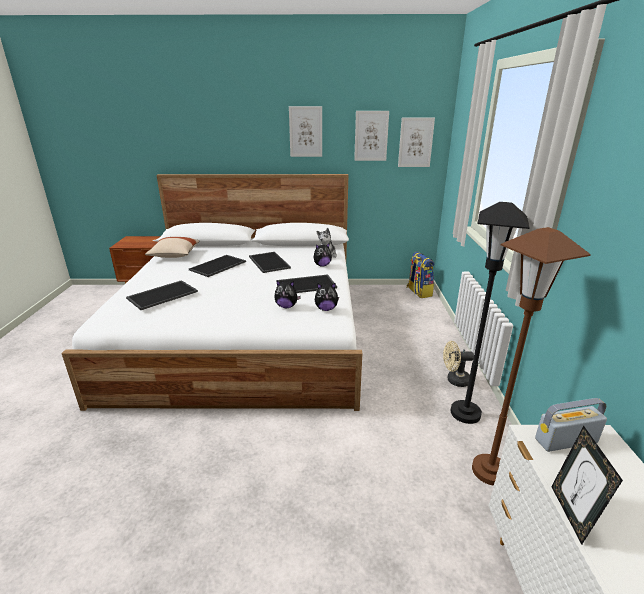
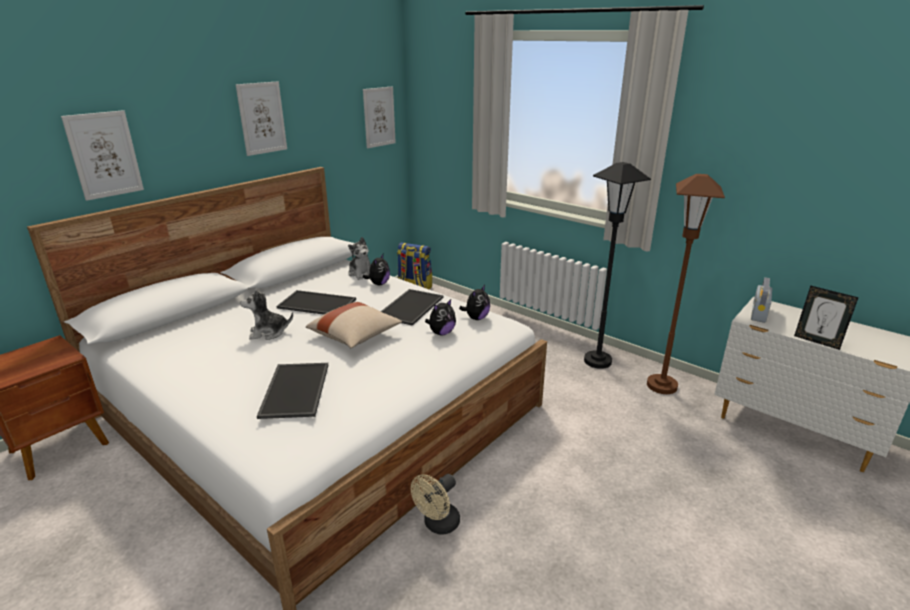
camera: 50 degrees left, 0 degrees up
beige pillow [145,237,199,258] -> beige pillow moved to [306,302,402,348]
tray [189,255,246,277] -> plush toy [240,288,293,340]
picture [354,111,389,161] -> picture moved to [61,110,144,201]
beige fan [443,341,474,387] -> beige fan moved to [411,474,460,535]

